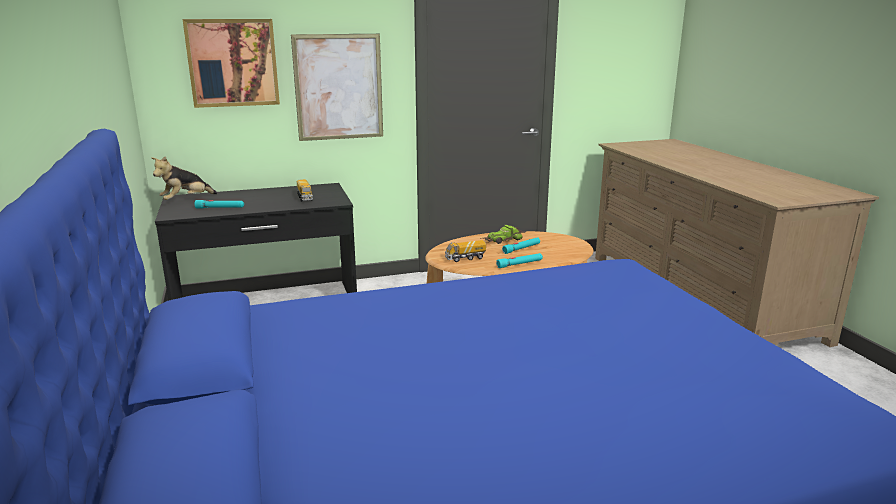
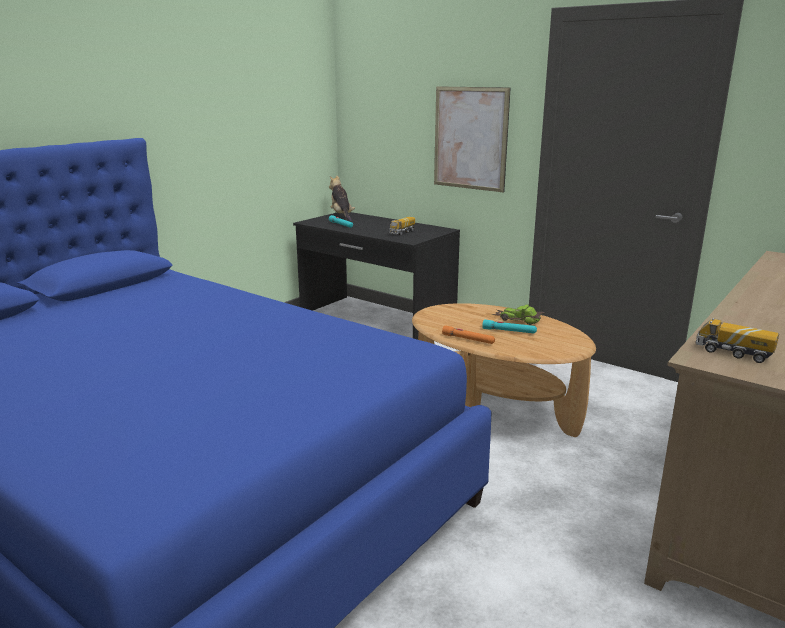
camera: 55 degrees right, 0 degrees up
plush toy [151,156,217,200] -> plush toy turned 60 degrees clockwise [329,175,355,222]
picture [183,19,280,108] -> none
toy truck [445,240,486,262] -> toy truck moved to [695,318,779,363]
turquoise flashlight [496,253,543,268] -> orange flashlight [442,325,495,344]

